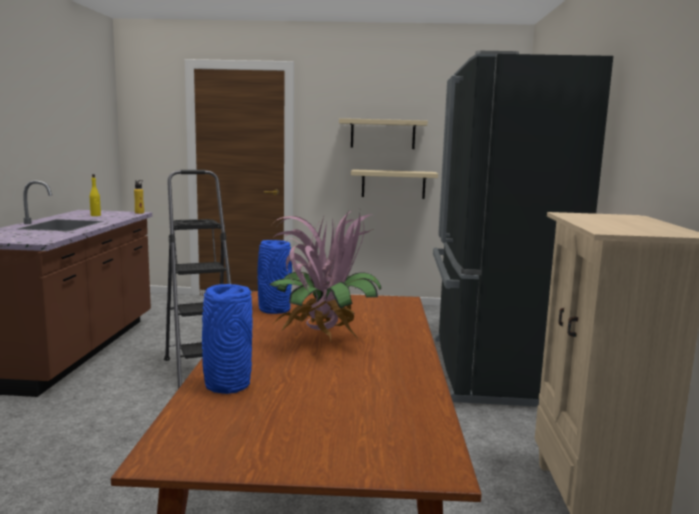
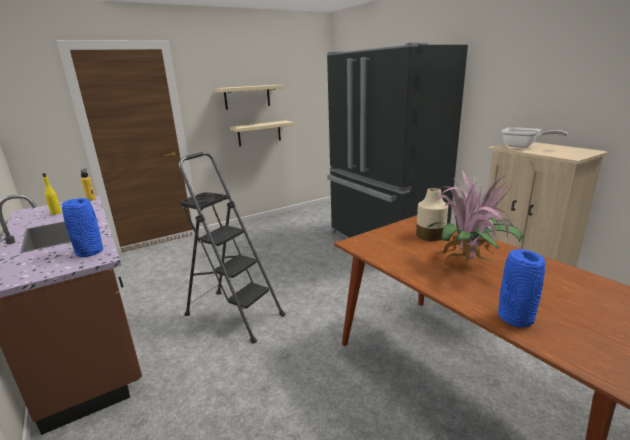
camera: 35 degrees left, 10 degrees up
blue vase [258,240,292,314] -> blue vase moved to [62,198,103,257]
none -> beige vase [416,188,448,241]
none -> frying pan [502,127,568,148]

